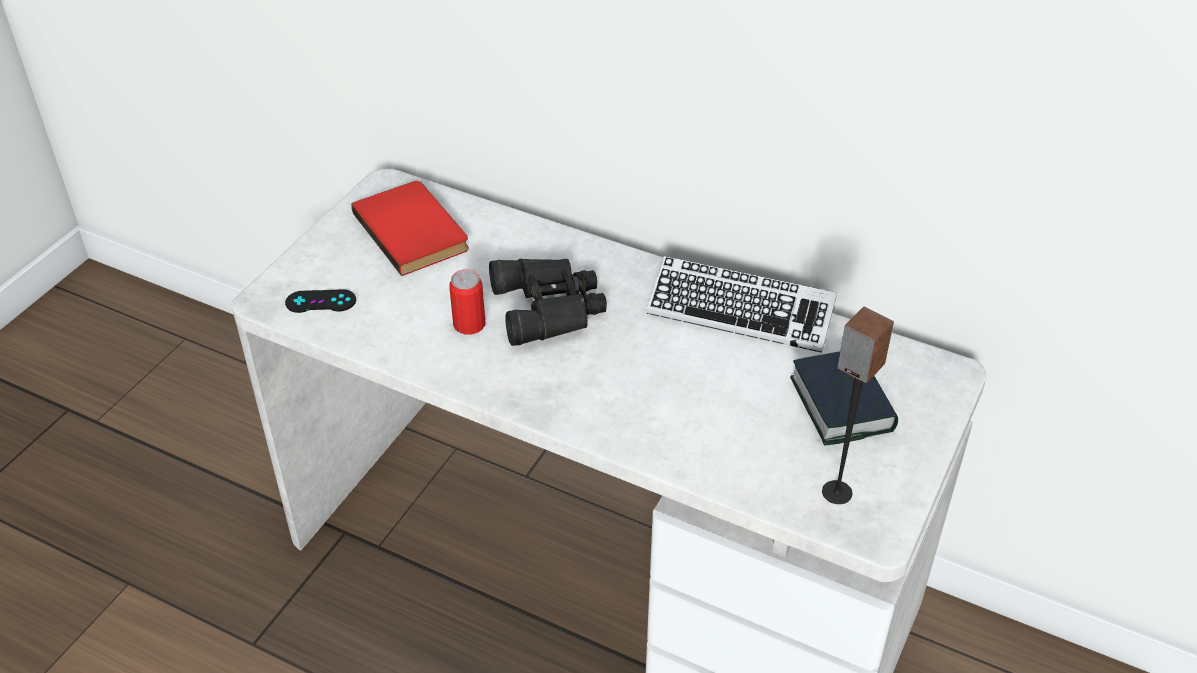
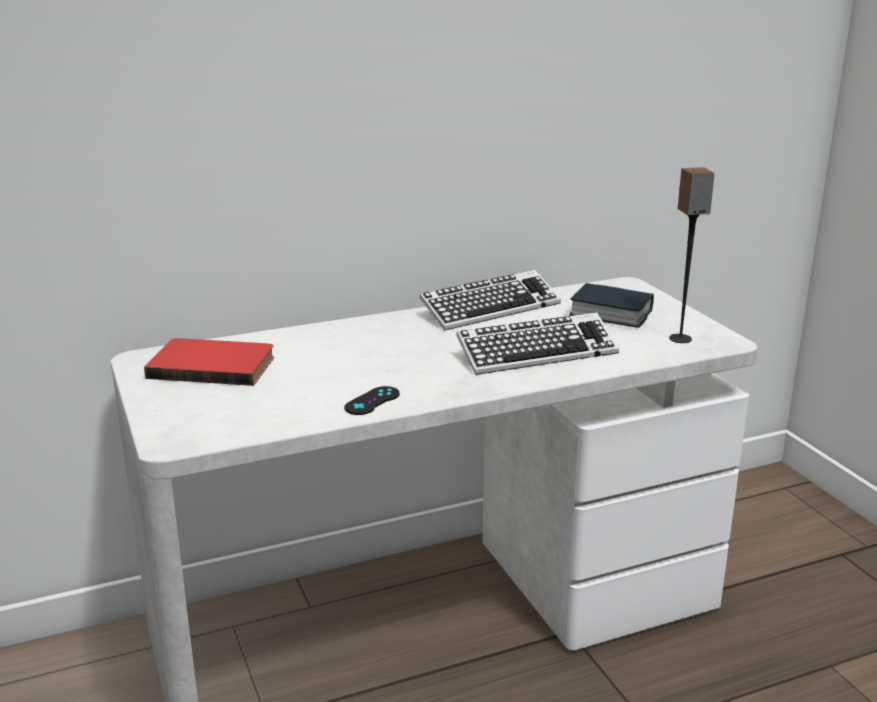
camera: 50 degrees left, 20 degrees down
black game controller [285,289,356,313] -> black game controller moved to [344,386,400,415]
can [449,269,485,335] -> none
black binoculars [489,258,607,346] -> none
none -> keyboard [456,312,619,375]

